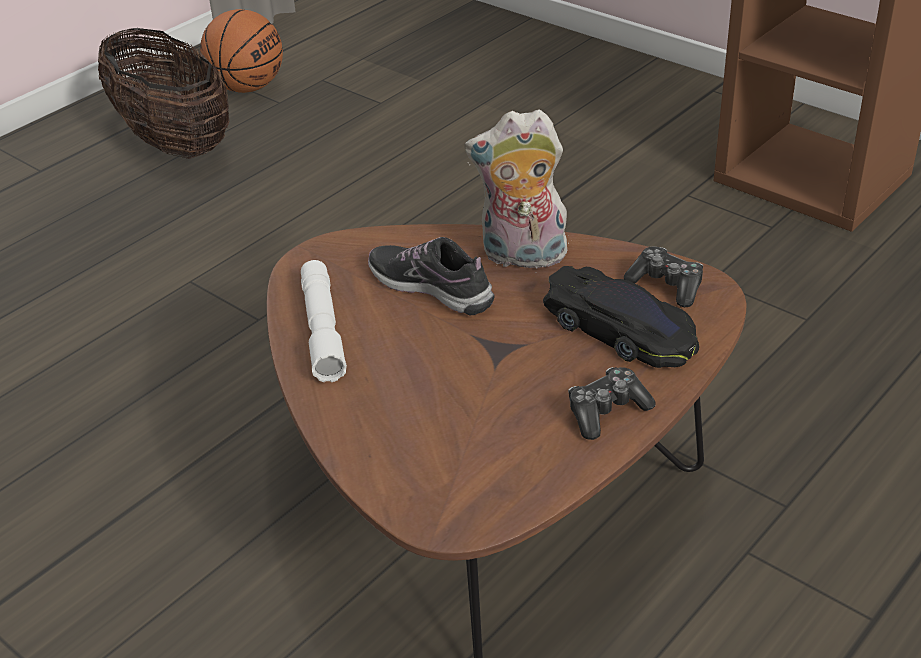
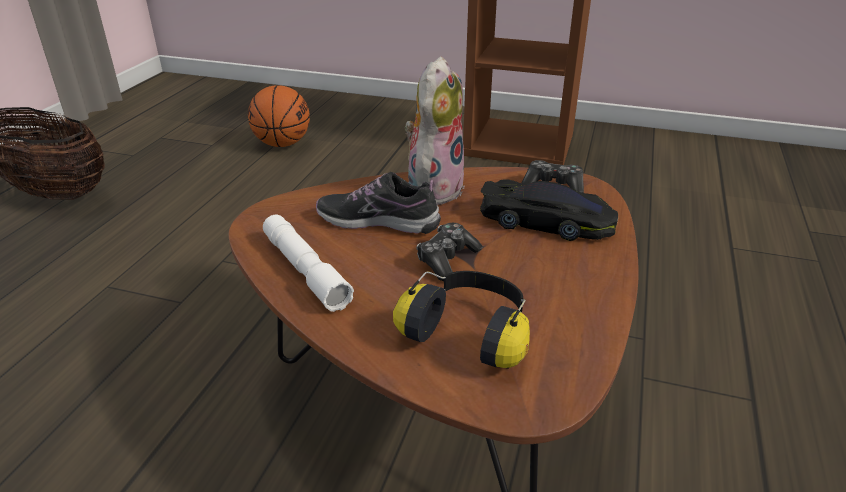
camera: 25 degrees left, 5 degrees down
basketball [200,9,283,93] -> basketball moved to [248,85,310,147]
plush toy [464,109,569,269] -> plush toy turned 135 degrees clockwise [404,56,465,205]
game controller [568,367,655,440] -> game controller moved to [416,223,482,281]
none -> headphones [393,271,530,369]

